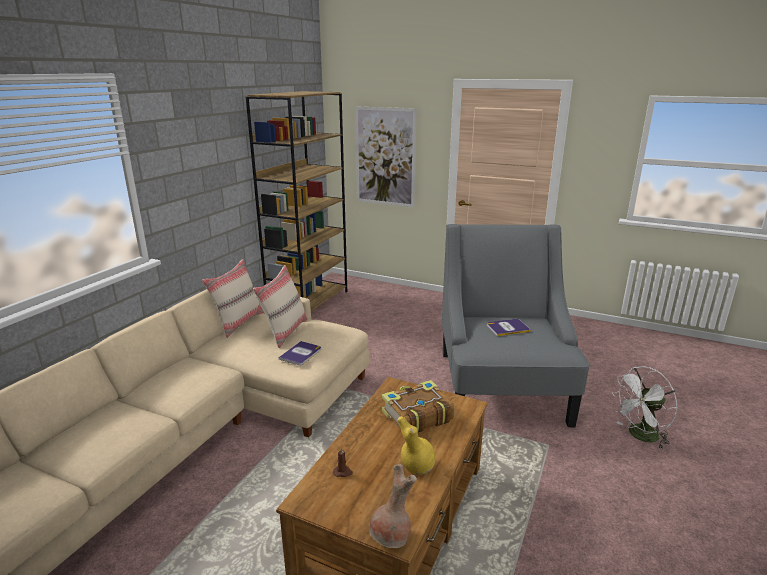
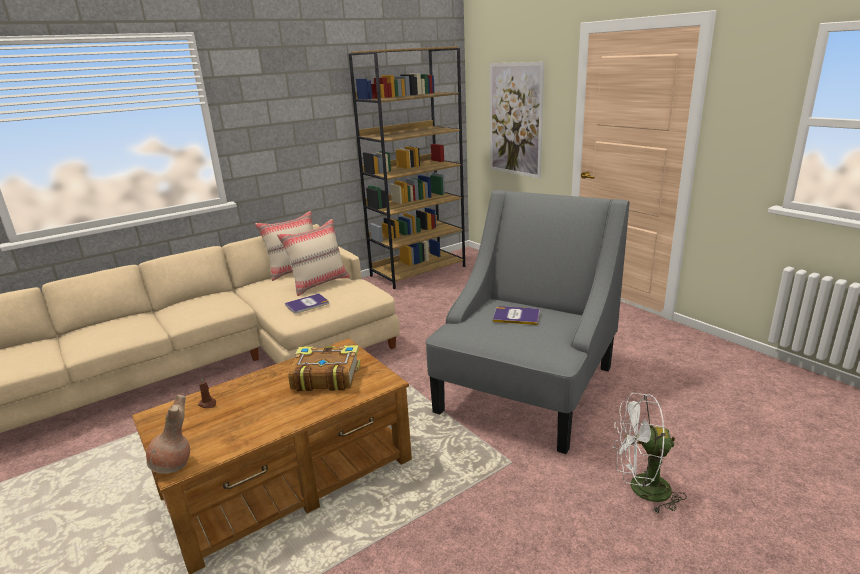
camera: 30 degrees right, 0 degrees up
yellow vase [397,416,435,475] -> none

